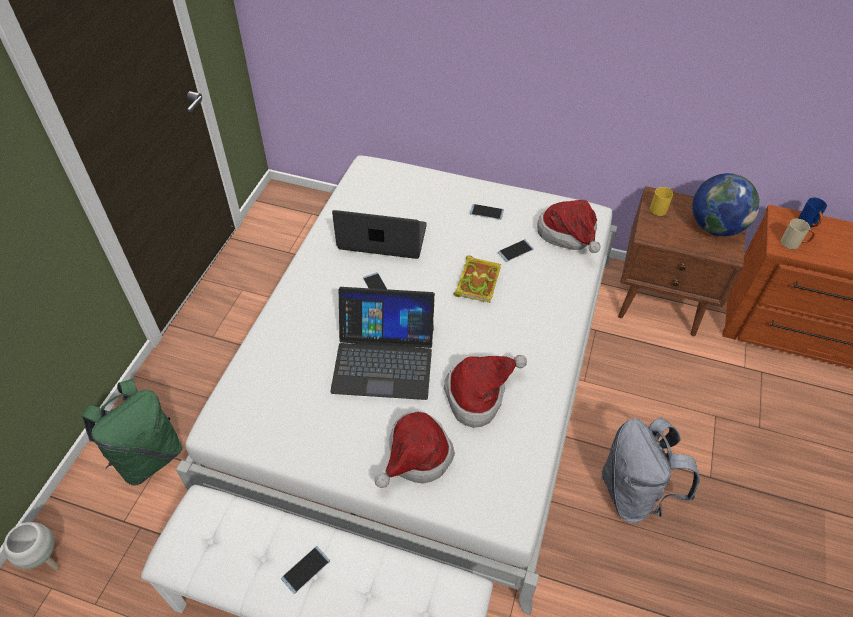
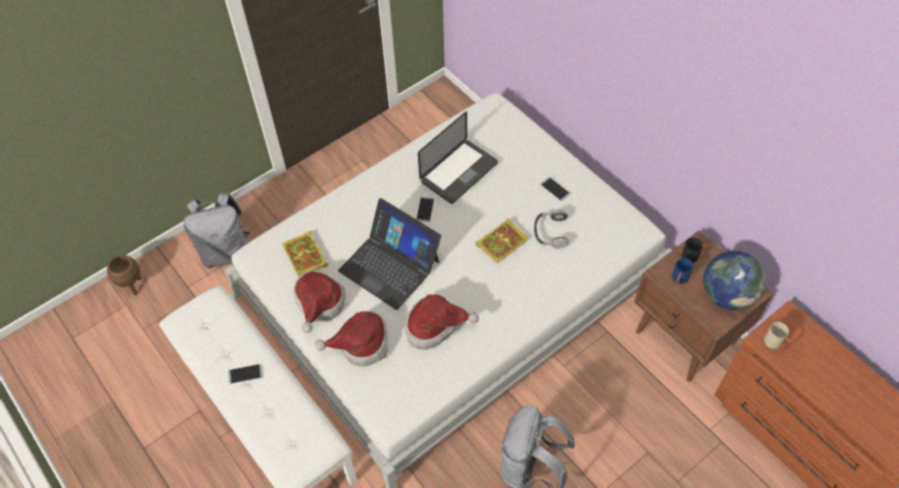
camera: 35 degrees right, 5 degrees up
white planter [4,522,59,570] -> brown planter [107,255,141,295]
green backpack [81,379,182,486] -> grey backpack [184,193,250,268]
laptop [332,210,427,259] -> laptop turned 90 degrees clockwise [418,111,498,204]
phone [498,239,534,262] -> headphones [534,210,569,249]
hat [537,200,601,253] -> hat moved to [293,271,346,333]
yellow mug [650,187,675,216] -> black mug [682,237,708,263]
blue mug [798,198,827,228] -> blue mug moved to [672,258,693,284]
none -> book [282,231,328,277]

